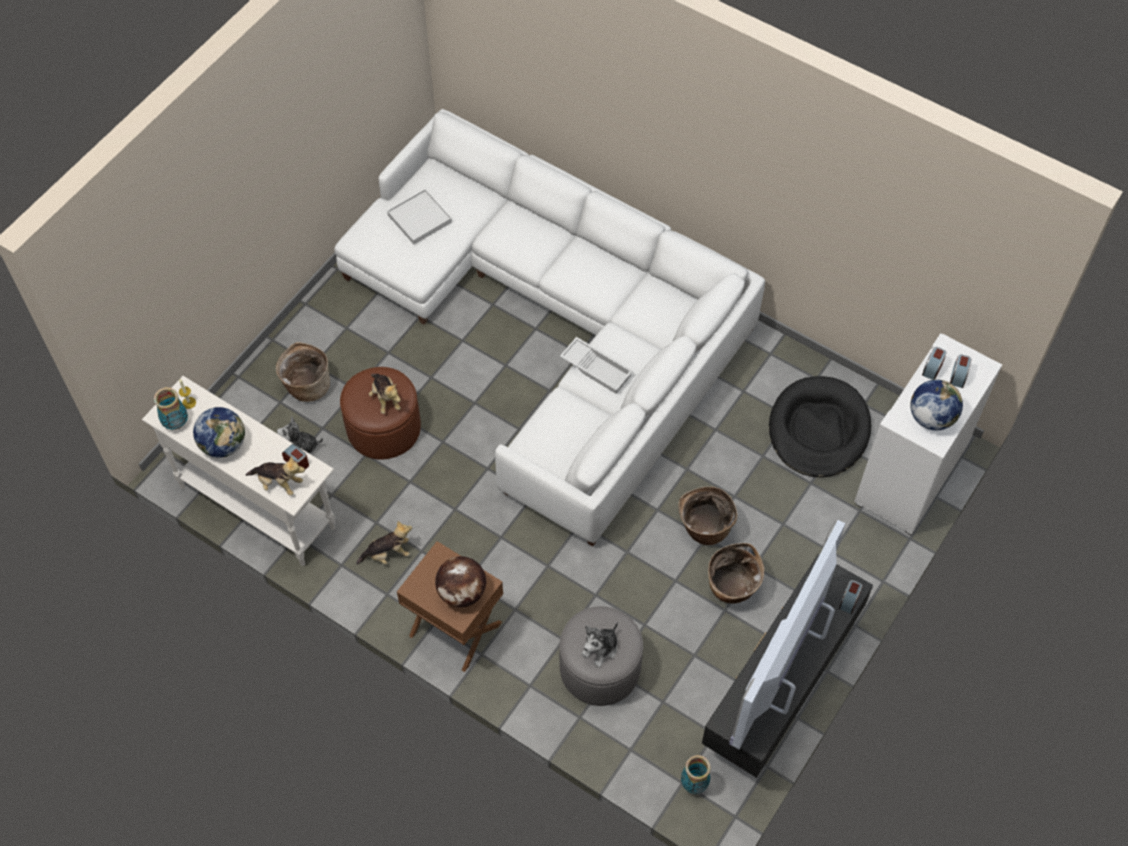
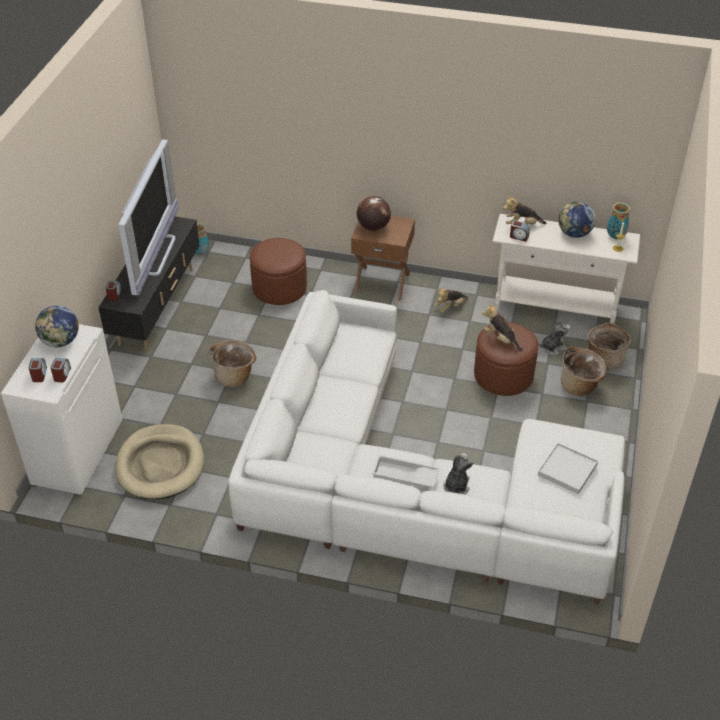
camera: 160 degrees right, 15 degrees down
grey ottoman [559,606,643,706] -> brown ottoman [250,238,307,305]
white tray [560,337,633,394] -> white tray moved to [372,454,440,488]
plush toy [581,622,618,668] -> plush toy moved to [443,453,473,494]
basket [708,543,764,604] -> basket moved to [588,322,630,370]
black dog bed [769,376,871,477] -> beige dog bed [115,424,204,500]

